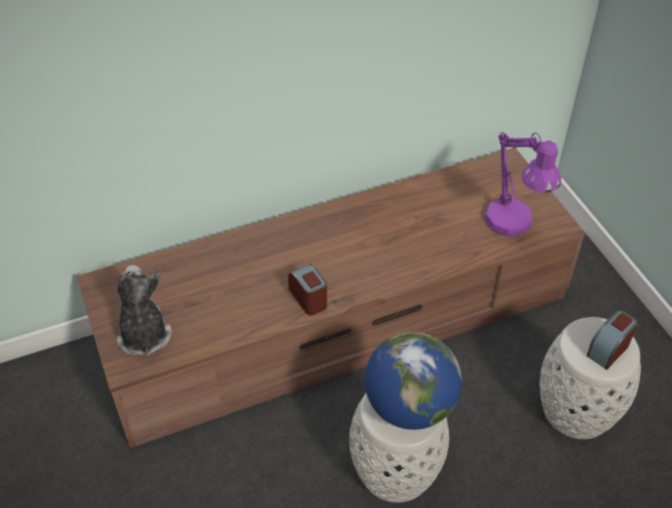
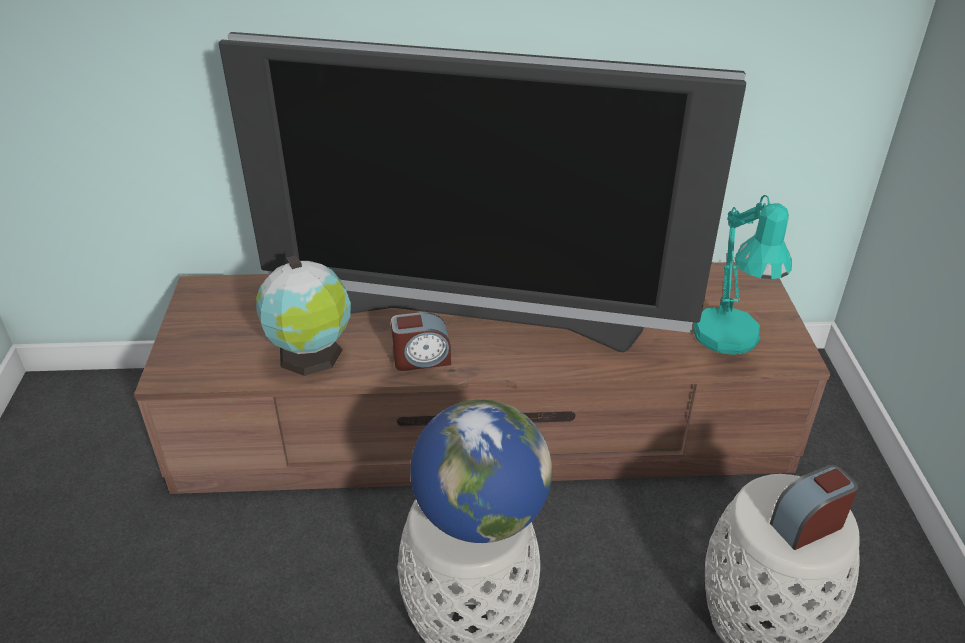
camera: 20 degrees right, 10 degrees down
plush toy [117,265,172,356] -> none
alarm clock [288,264,327,315] -> alarm clock turned 90 degrees clockwise [391,312,451,371]
purple table lamp [485,132,561,236] -> turquoise table lamp [693,195,792,355]
none -> television [219,32,746,353]
none -> globe [256,255,351,376]

